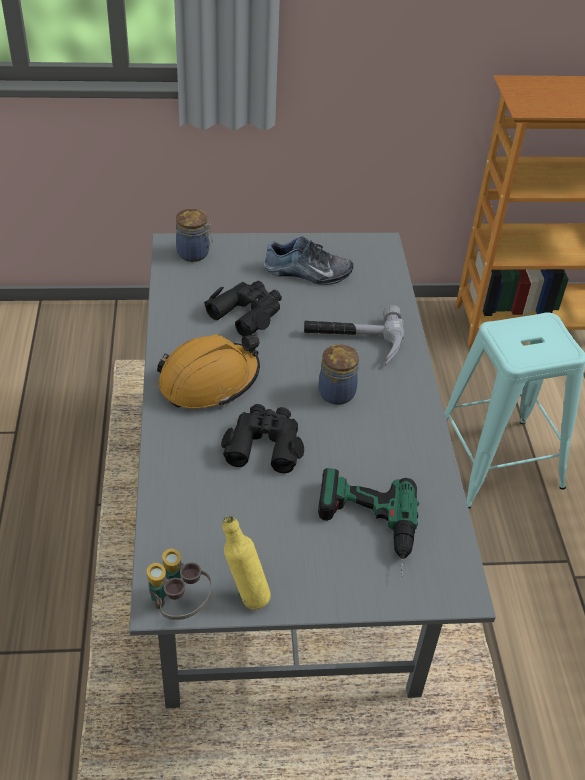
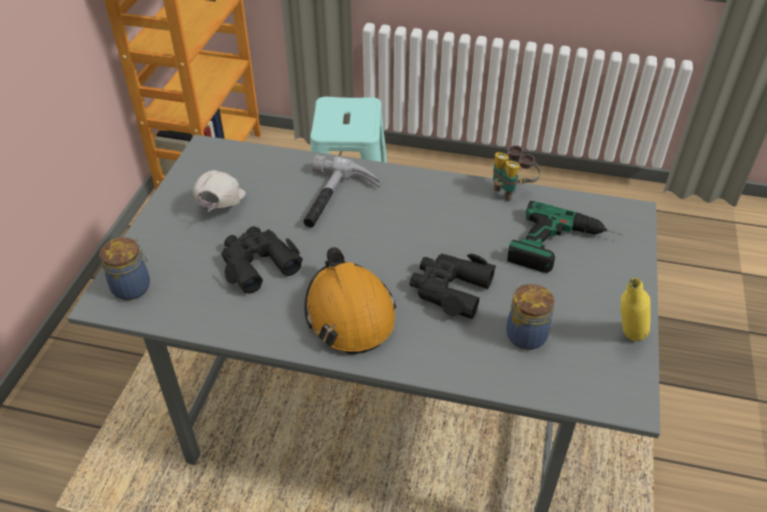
camera: 70 degrees left, 0 degrees up
binoculars [147,549,212,620] -> binoculars moved to [493,145,540,201]
shoe [264,236,353,285] -> white cap [193,170,246,212]
jar [319,344,359,405] -> jar moved to [506,284,555,350]

